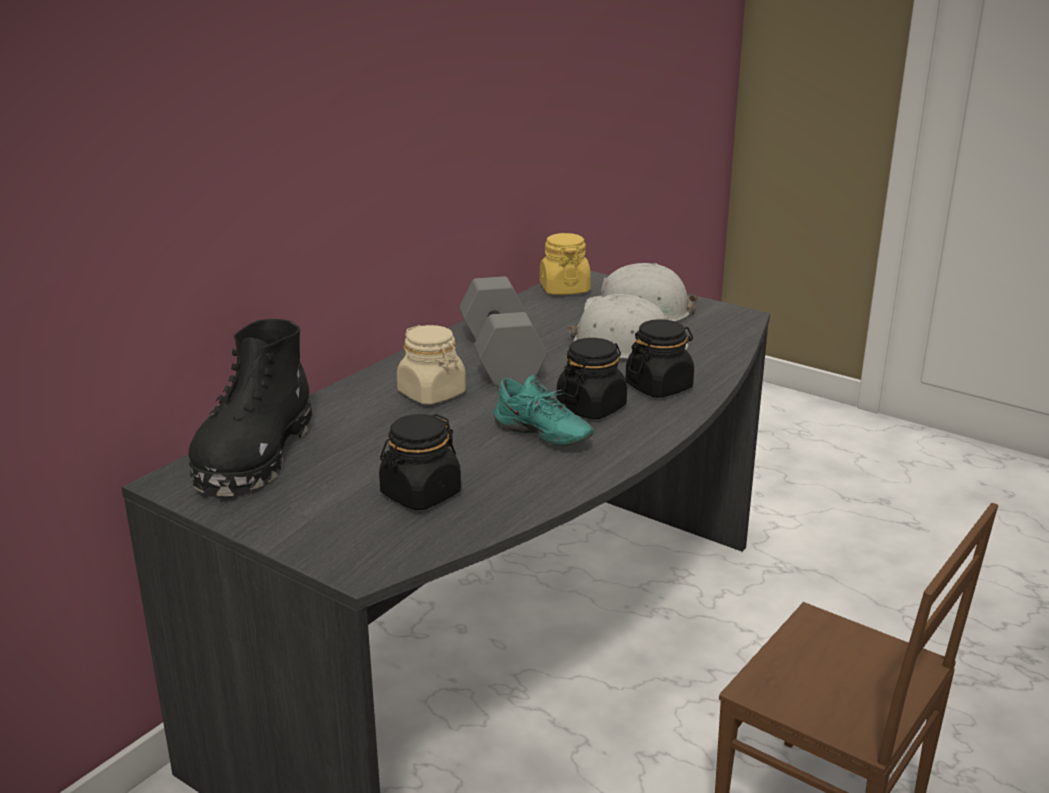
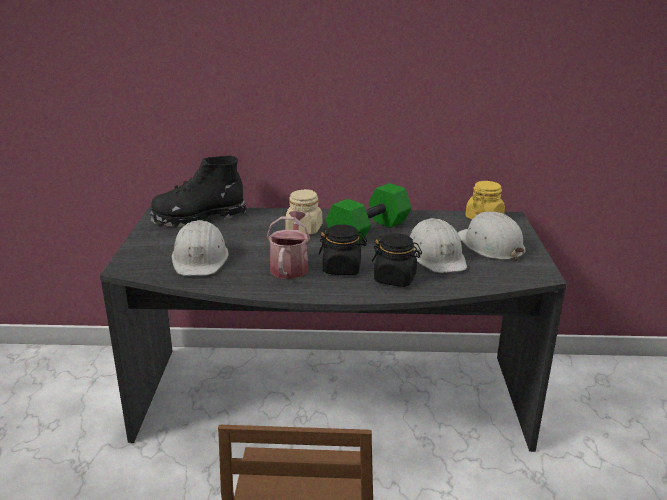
camera: 55 degrees right, 0 degrees up
black jar [379,414,461,510] -> white hard hat [172,220,229,276]
grey dumbbell [459,276,548,387] -> green dumbbell [326,183,412,242]
turquoise shoe [494,374,594,446] -> watering can [267,211,310,279]

